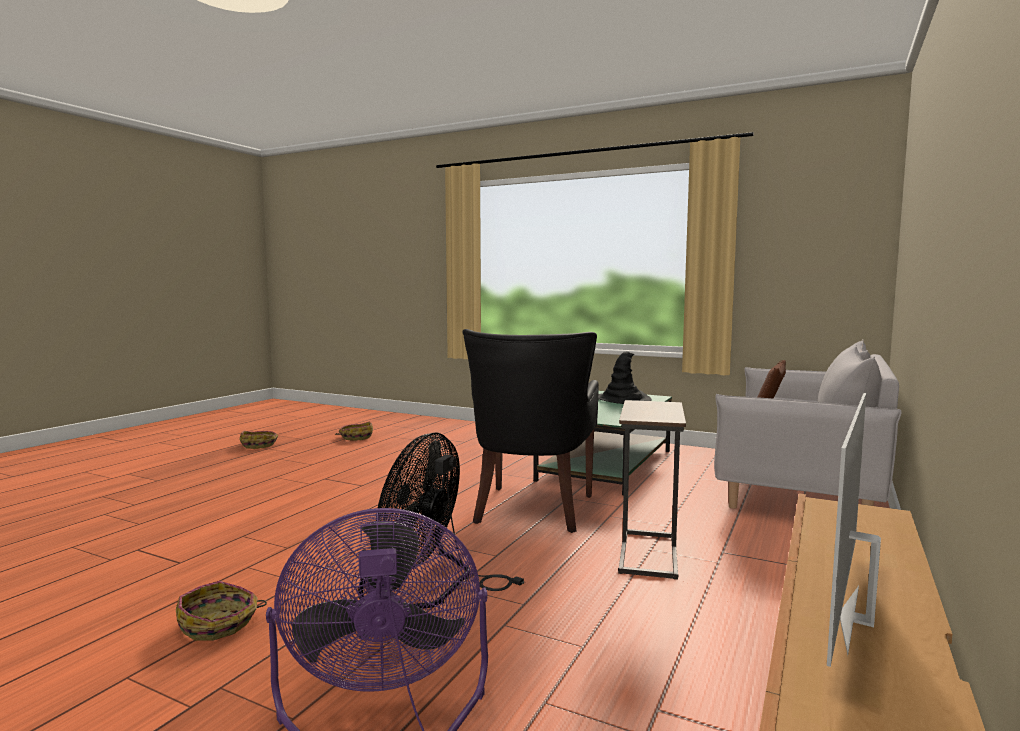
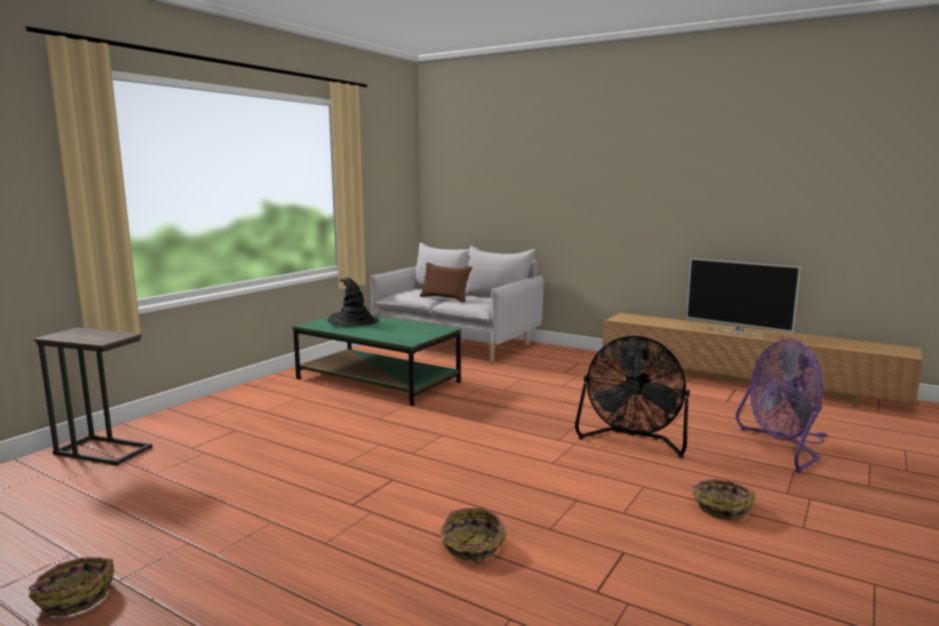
camera: 85 degrees left, 5 degrees up
basket [335,422,373,441] -> basket moved to [440,508,506,563]
black armchair [463,329,599,533] -> none
brown side table [618,400,686,580] -> brown side table moved to [34,328,152,466]

